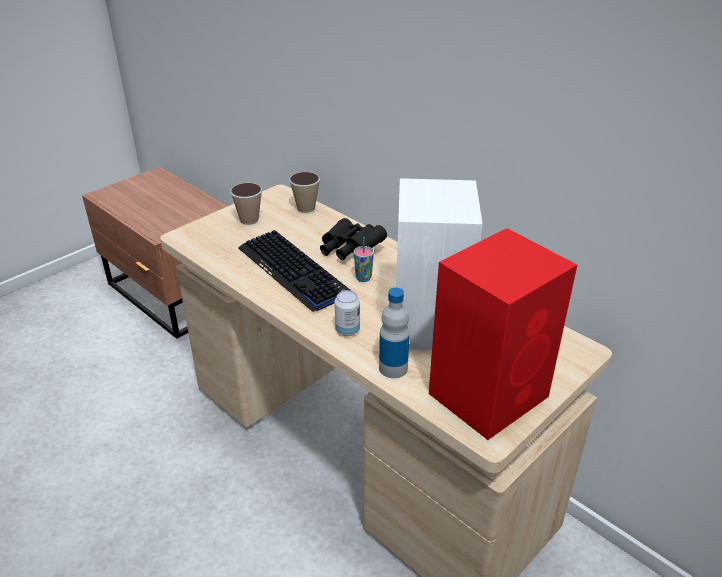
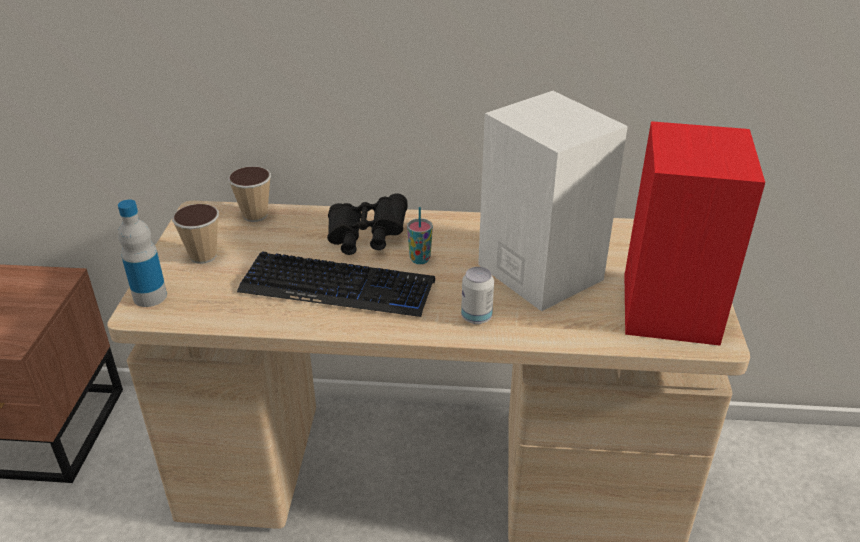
camera: 40 degrees left, 0 degrees up
bottle [379,287,410,378] -> bottle moved to [118,200,167,307]

